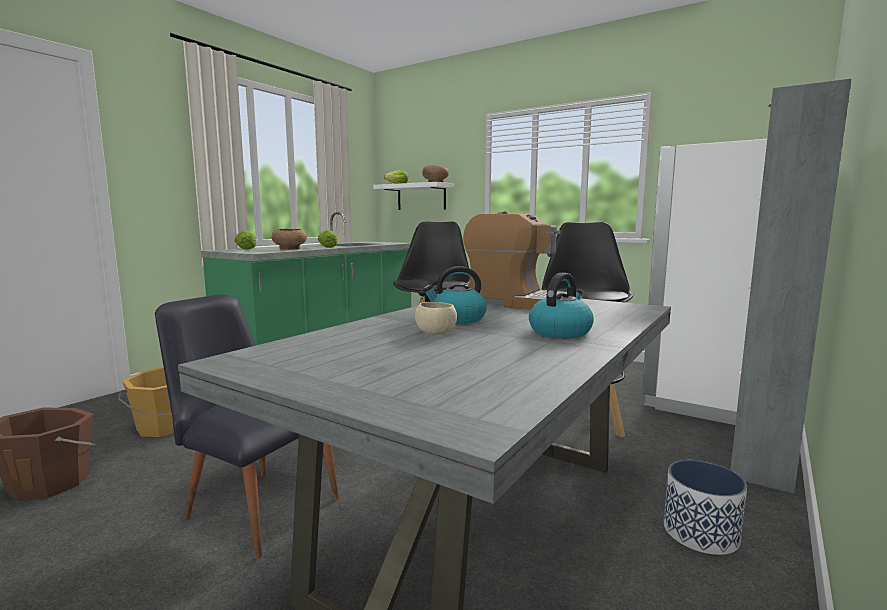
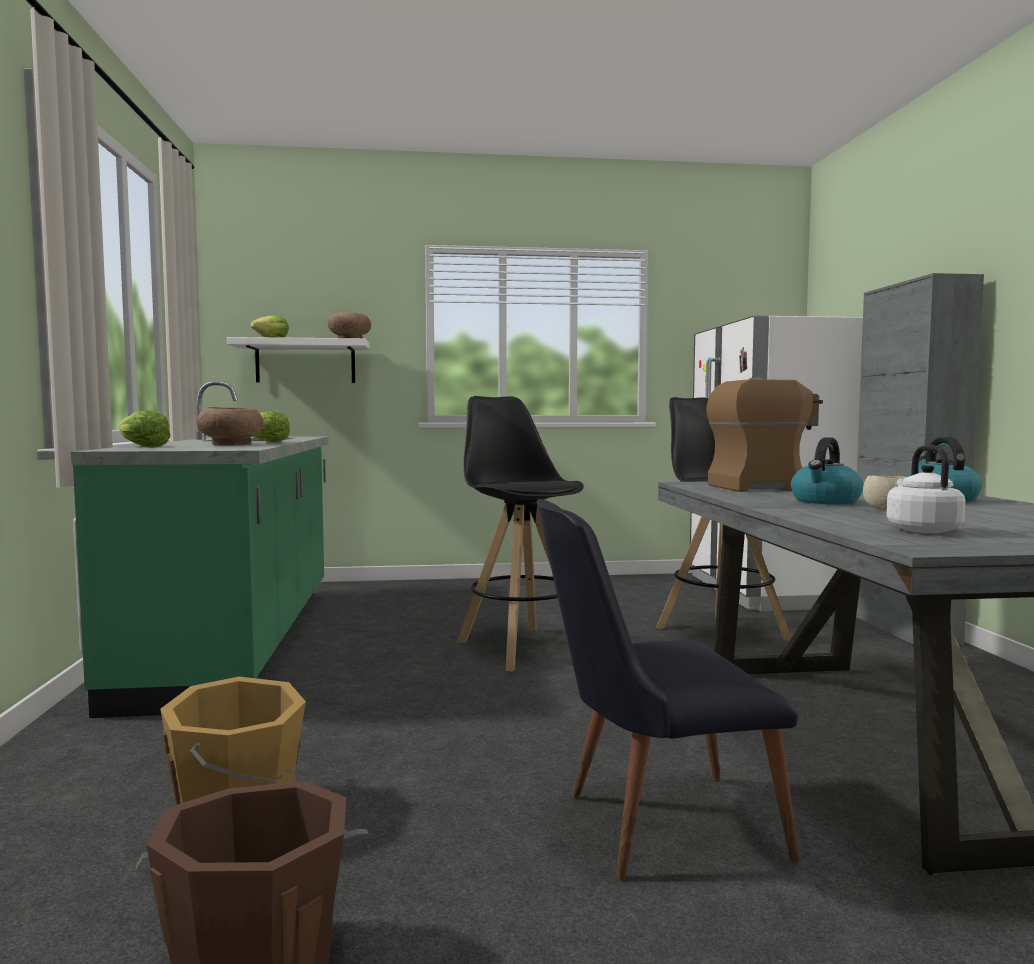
camera: 40 degrees left, 5 degrees down
planter [664,460,747,555] -> none
none -> white kettle [886,445,966,533]

